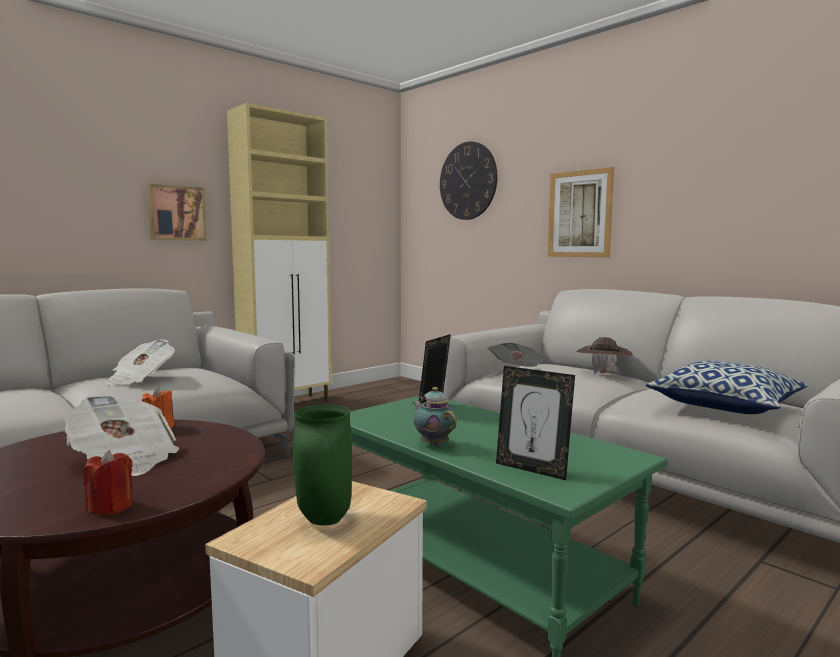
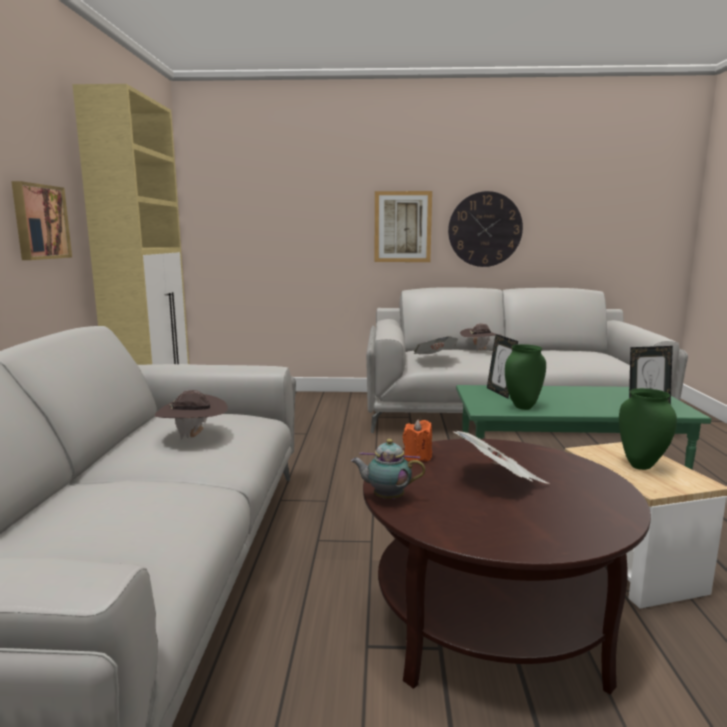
camera: 45 degrees left, 5 degrees up
red candle [83,450,133,515] -> none
newspaper [105,339,175,385] -> brown hat [154,390,228,439]
teapot [413,387,457,447] -> teapot moved to [351,439,426,499]
wall clock [440,141,497,220] -> wall clock moved to [448,191,523,267]
pillow [646,361,808,414] -> none
none -> green vase [505,344,546,410]

